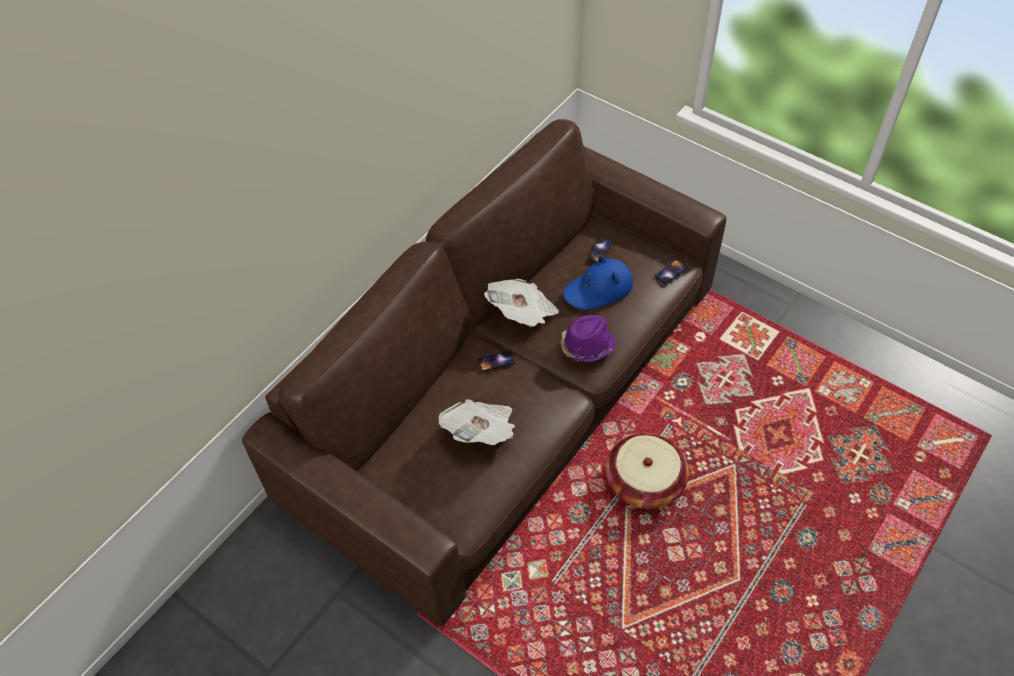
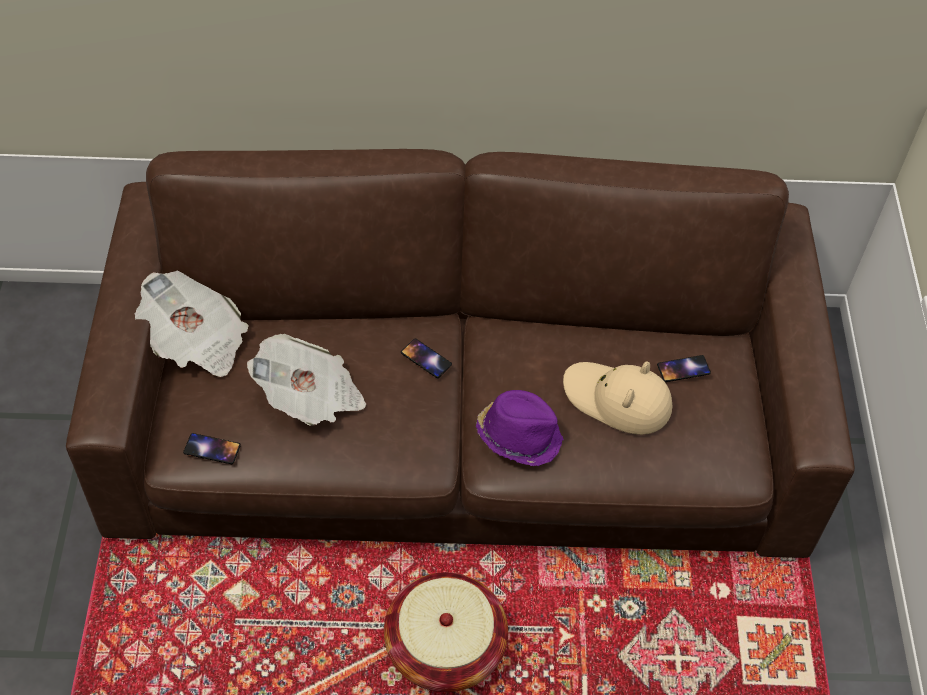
camera: 50 degrees right, 0 degrees up
newspaper [484,278,559,327] -> newspaper moved to [135,270,249,377]
blue hat [563,255,633,310] -> beige hat [563,361,672,435]
phone [654,259,687,285] -> phone moved to [183,433,241,464]

